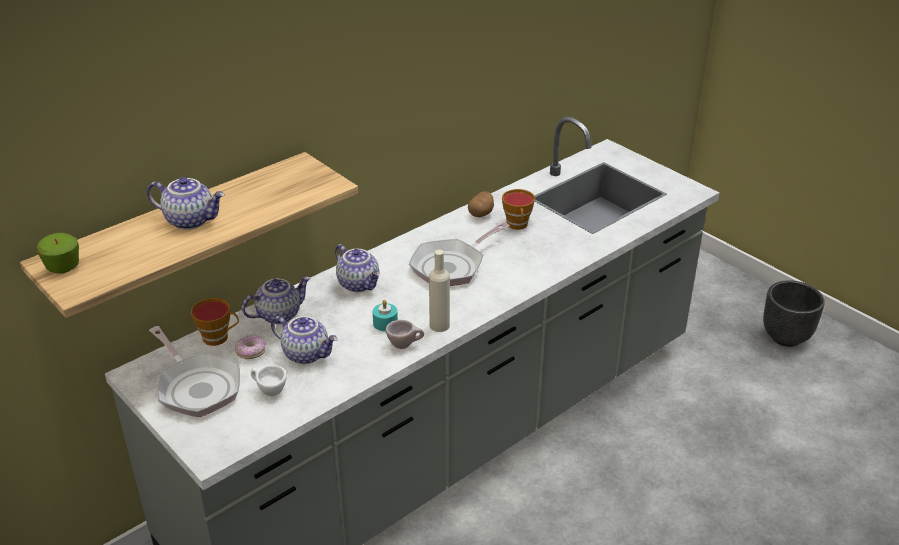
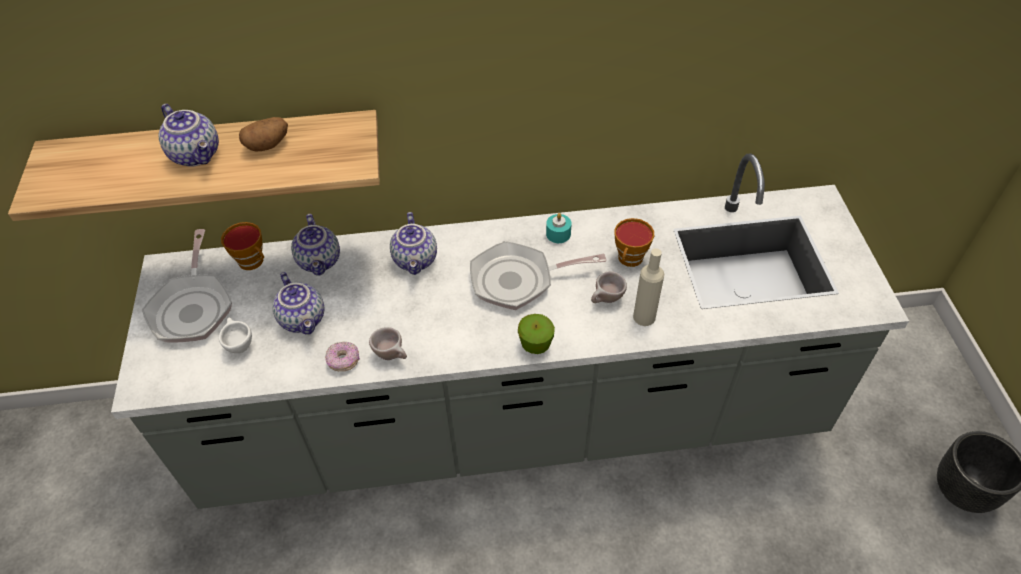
camera: 35 degrees right, 15 degrees up
apple [37,233,79,274] -> apple moved to [518,314,555,354]
donut [235,334,266,359] -> donut moved to [325,342,360,371]
teapot [242,276,311,324] -> teapot turned 75 degrees clockwise [291,214,340,276]
turquoise candle [373,300,398,331] -> turquoise candle moved to [546,213,572,243]
beige bottle [429,250,450,332] -> beige bottle moved to [633,248,664,326]
potato [468,191,494,217] -> potato moved to [239,117,288,151]
none -> beige cup [591,271,627,303]

